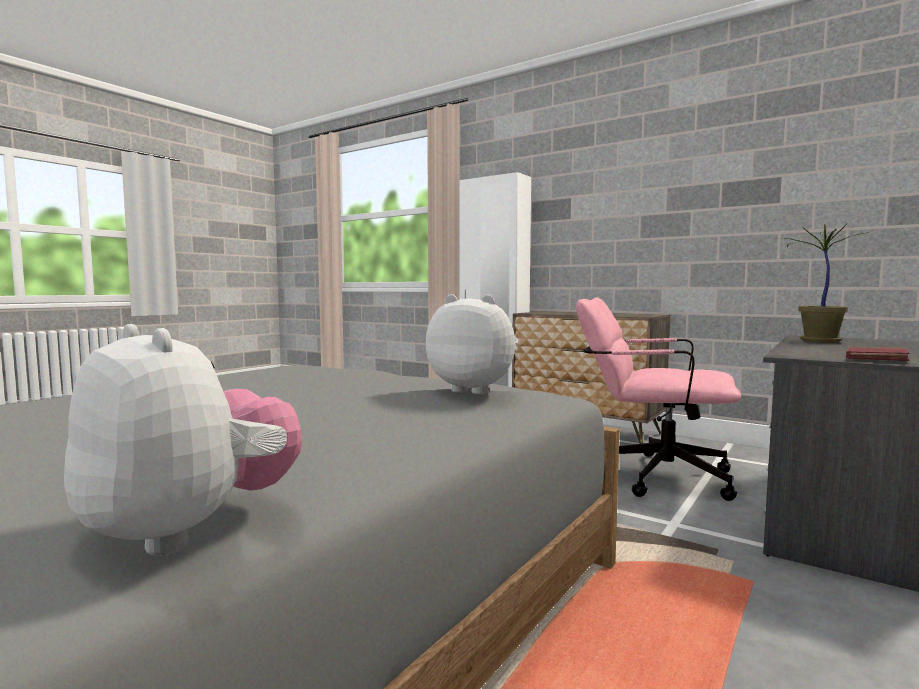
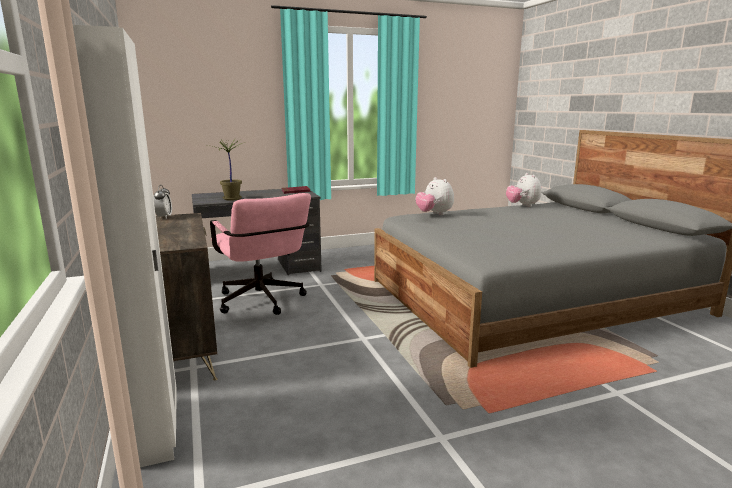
camera: 145 degrees left, 10 degrees up
none -> alarm clock [153,185,172,219]

